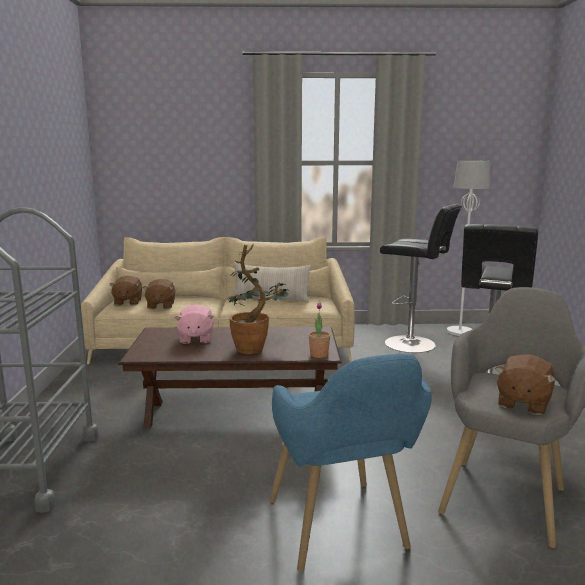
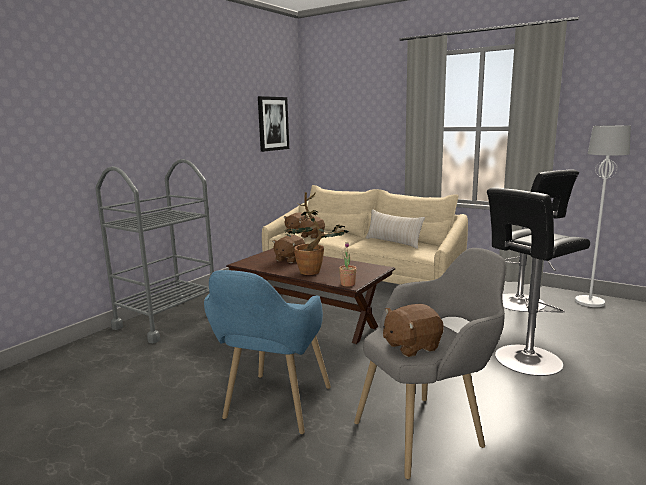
camera: 35 degrees right, 0 degrees up
pink plush toy [174,305,214,344] -> brown plush toy [272,235,305,263]
none -> picture [258,96,289,152]

